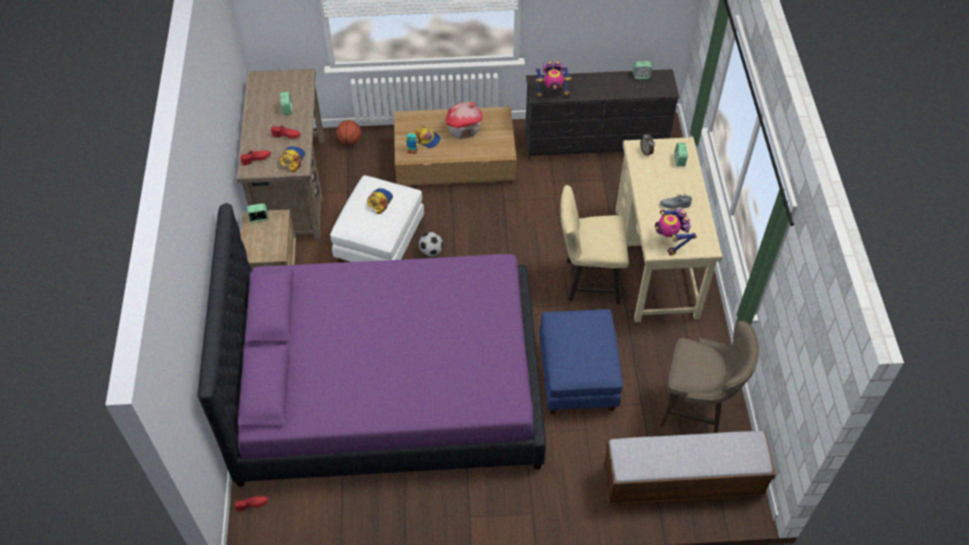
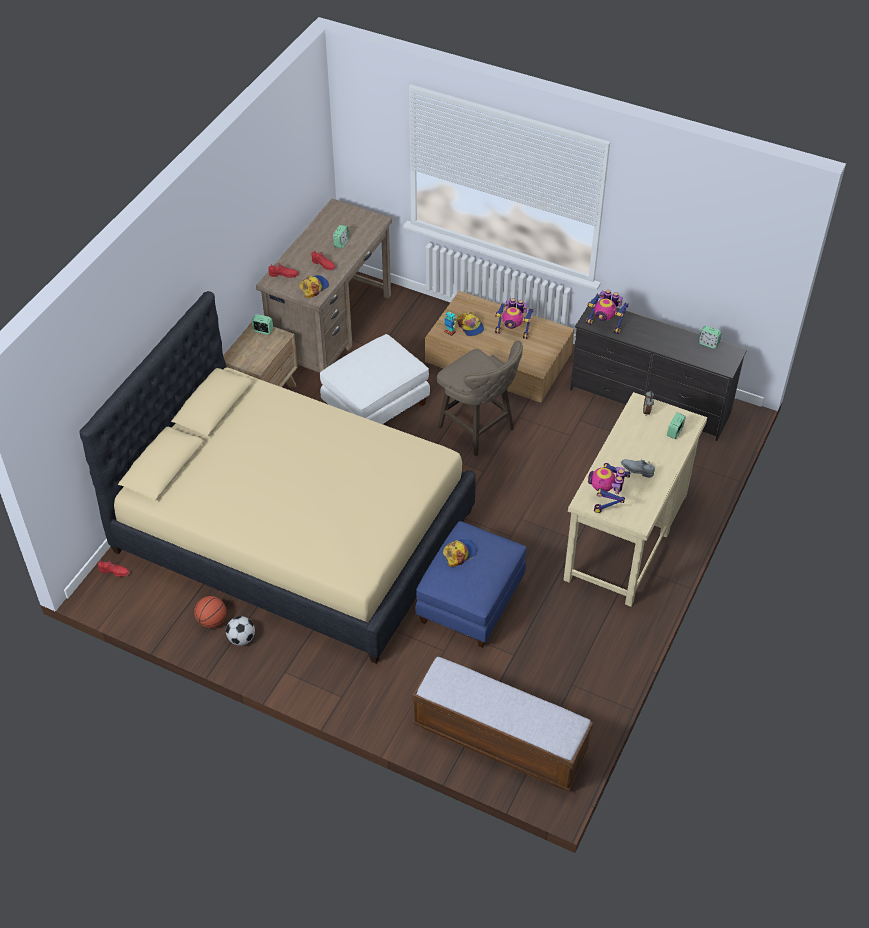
camera: 30 degrees right, 5 degrees down
purple bed [197,203,546,487] -> beige bed [79,291,476,663]
basketball [336,120,361,145] -> basketball moved to [194,596,227,628]
cap [367,188,393,214] -> cap moved to [443,539,477,567]
football [419,232,443,256] -> football moved to [226,616,255,646]
toy house [446,102,483,140] -> toy robot [495,298,534,339]
beige chair [560,185,629,304] -> none
beige stool [660,320,759,433] -> beige stool moved to [437,341,523,456]

